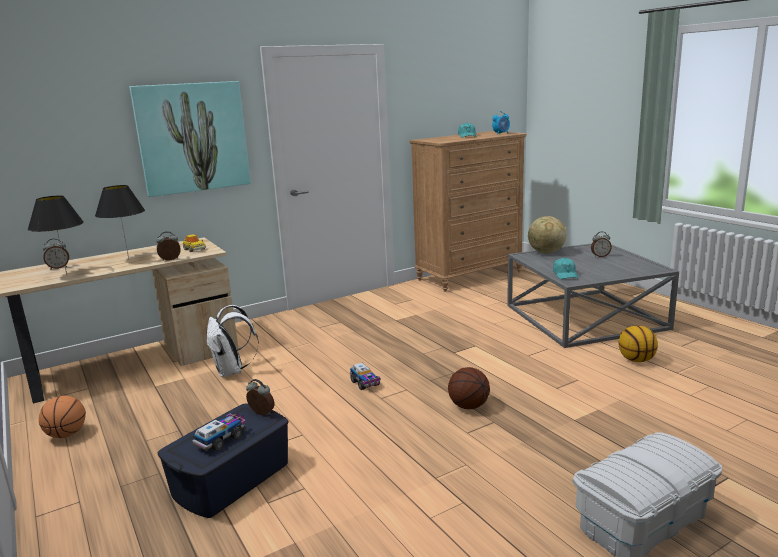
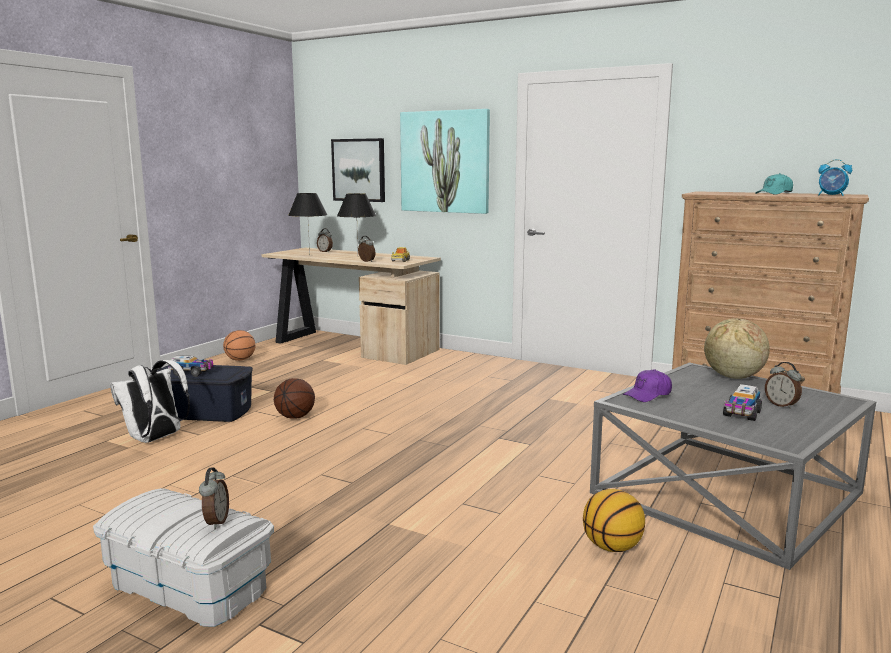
camera: 60 degrees right, 5 degrees down
white backpack [207,305,259,377] -> white backpack moved to [110,360,190,443]
alarm clock [246,379,275,415] -> alarm clock moved to [199,467,229,529]
toy truck [350,363,381,390] -> toy truck moved to [723,384,762,421]
basketball [448,367,490,409] -> basketball moved to [274,378,315,419]
turquoise cap [553,258,578,279] -> purple cap [623,369,672,402]
none -> picture [331,138,385,202]

